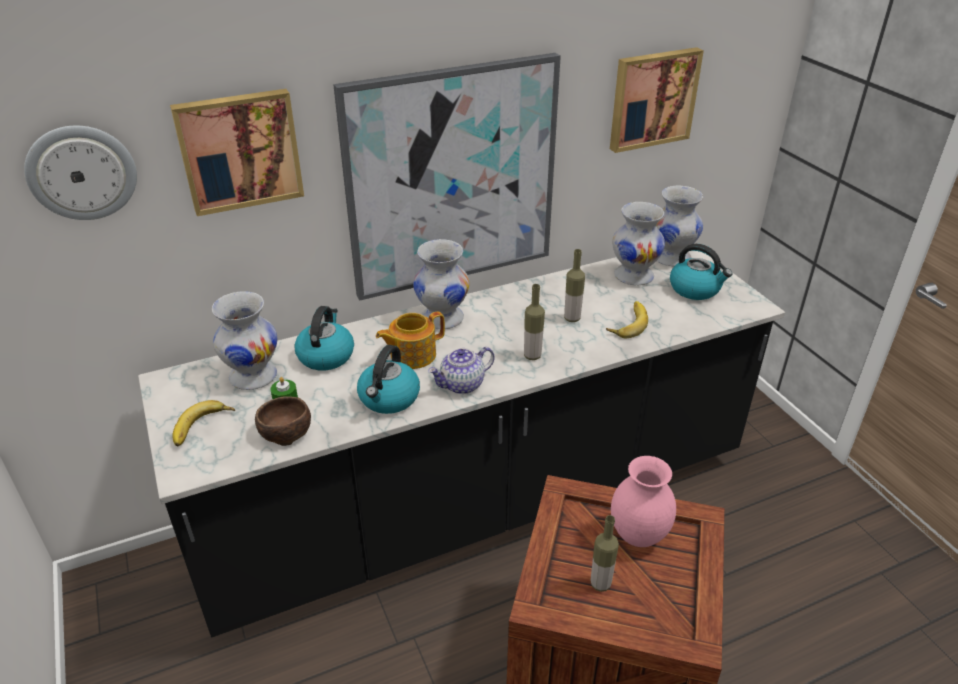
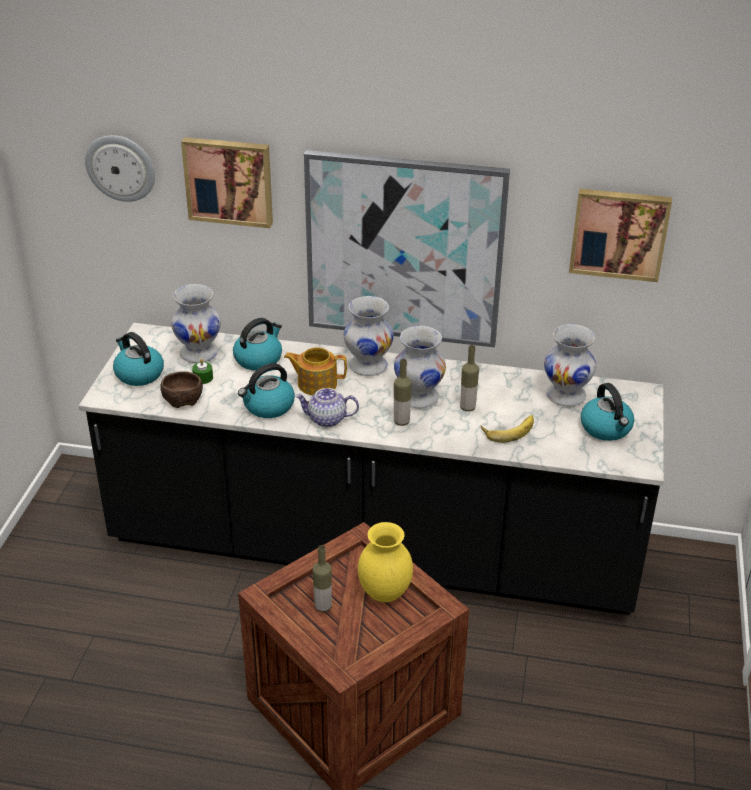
camera: 35 degrees right, 0 degrees up
banana [172,400,235,446] -> kettle [113,332,164,386]
pink vase [611,456,676,547] -> yellow vase [358,522,413,602]
white vase [656,186,703,266] -> white vase moved to [394,326,446,409]

